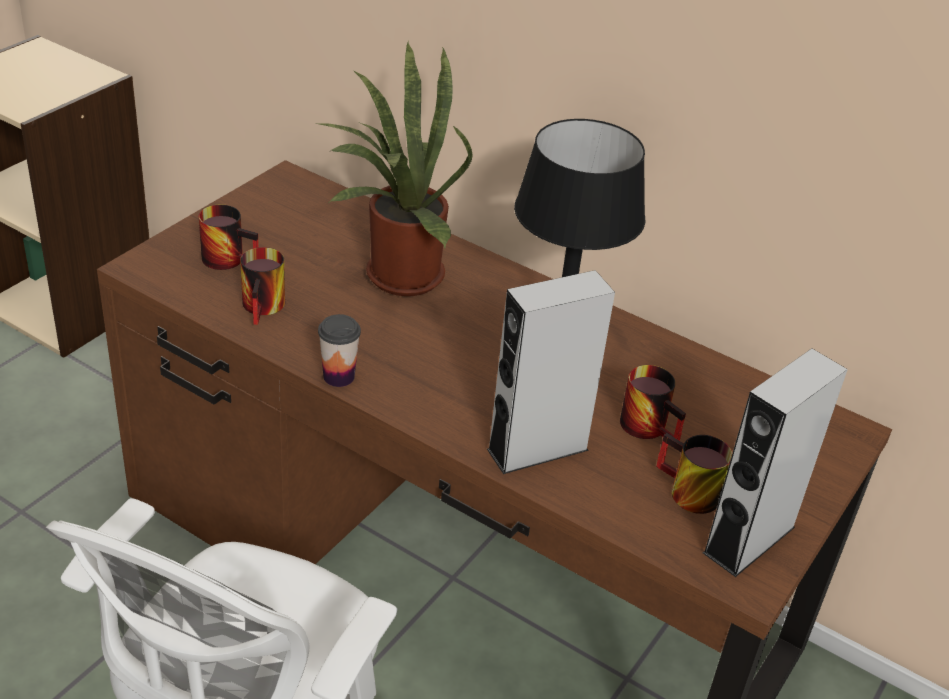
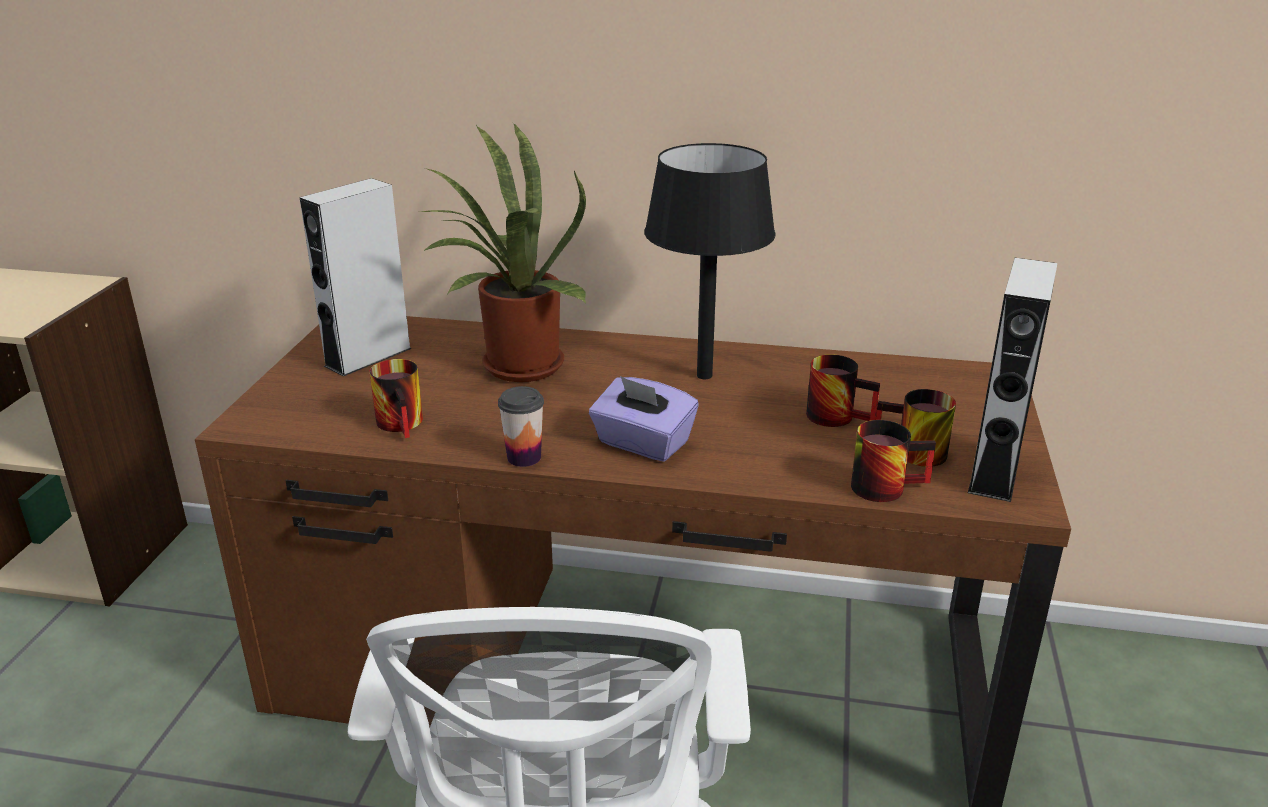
camera: 20 degrees left, 10 degrees down
mug [199,205,259,270] -> mug moved to [851,420,936,502]
grey speaker [487,270,615,474] -> grey speaker moved to [299,178,412,376]
none -> purple tissue box [589,376,699,462]

